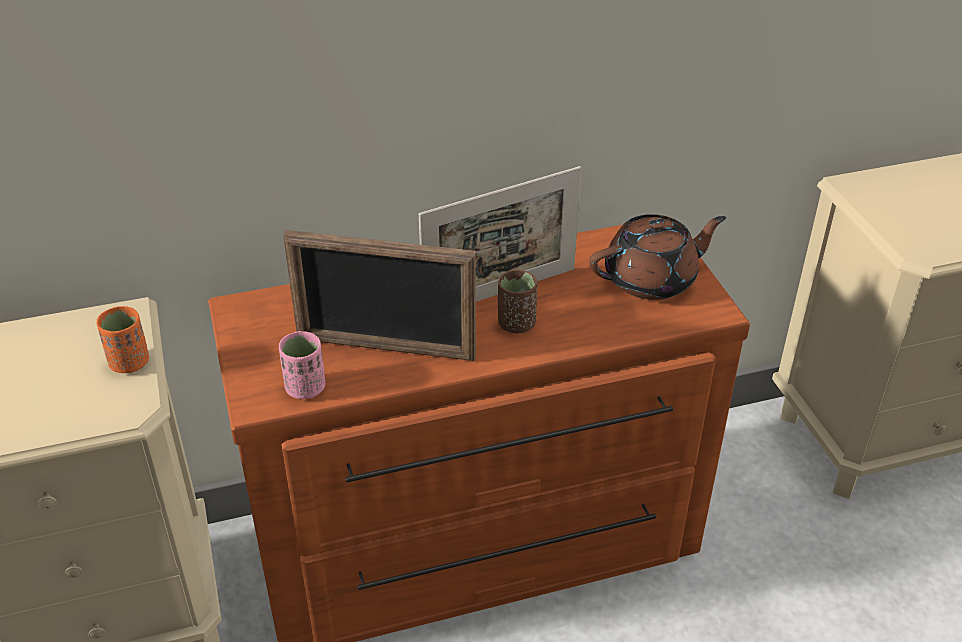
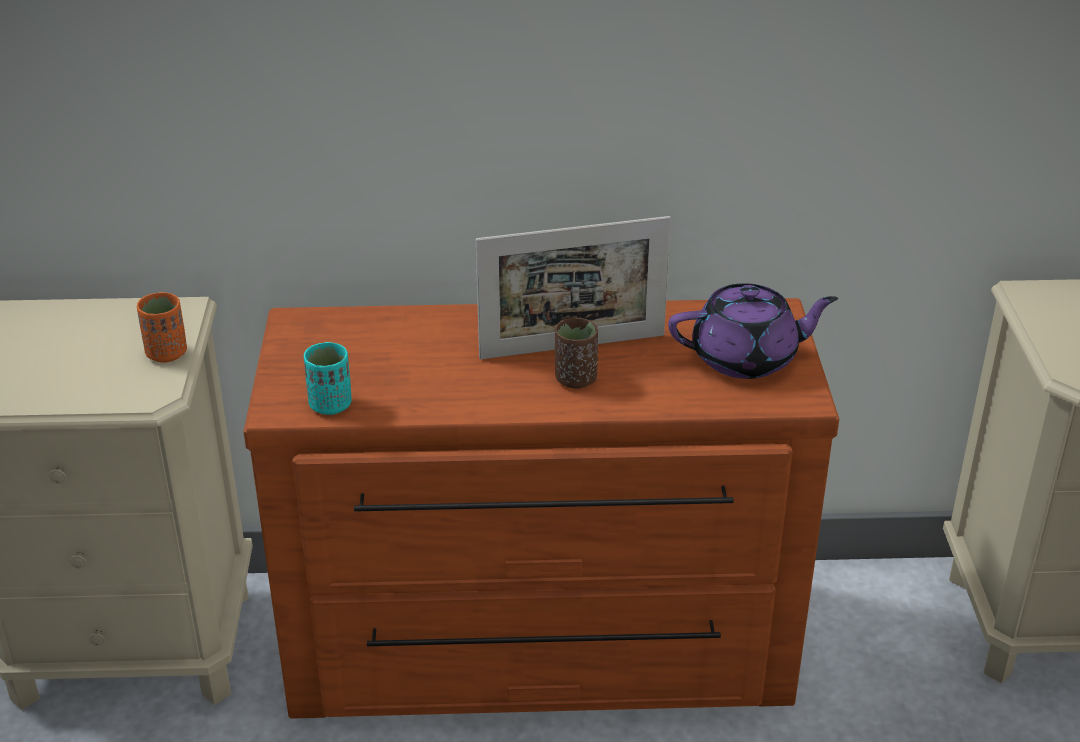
camera: 15 degrees right, 5 degrees down
pink cup [278,331,325,399] -> turquoise cup [304,342,352,415]
picture frame [283,230,476,361] -> none
brown teapot [589,214,726,300] -> purple teapot [668,283,838,379]

